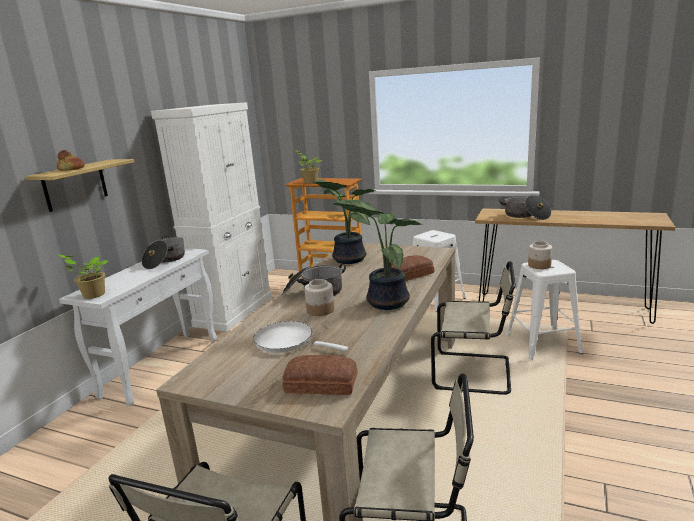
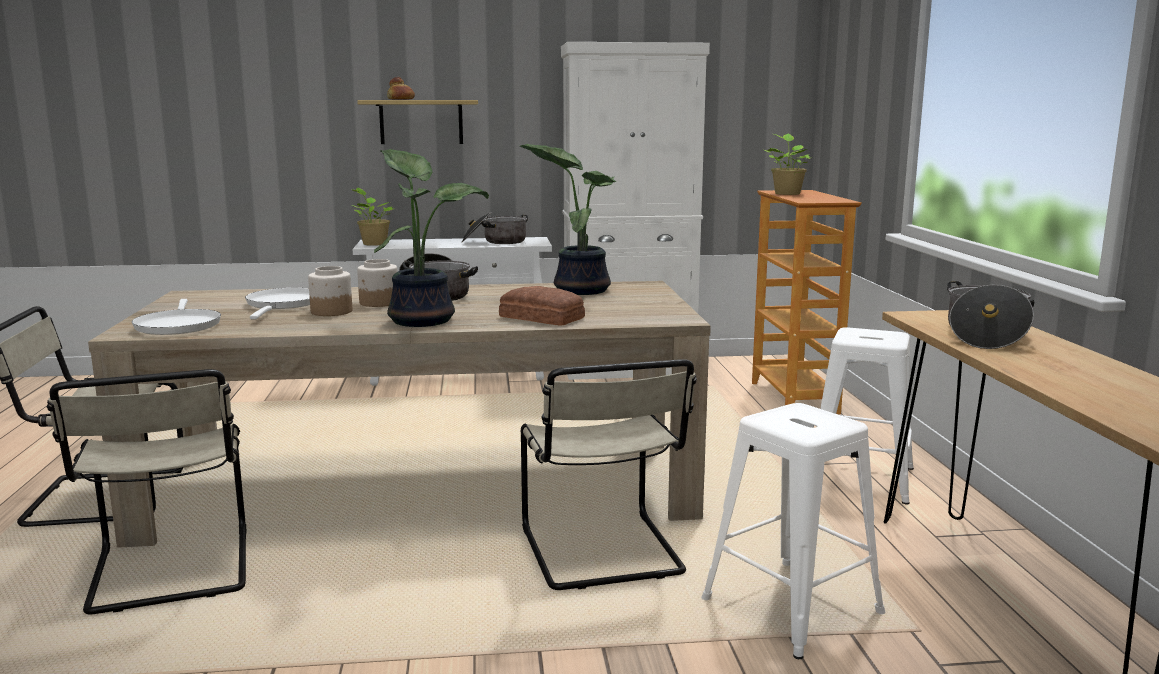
camera: 60 degrees right, 5 degrees down
bread [282,355,358,395] -> white frying pan [132,299,221,335]
jar [528,241,552,269] -> jar moved to [308,266,352,316]

